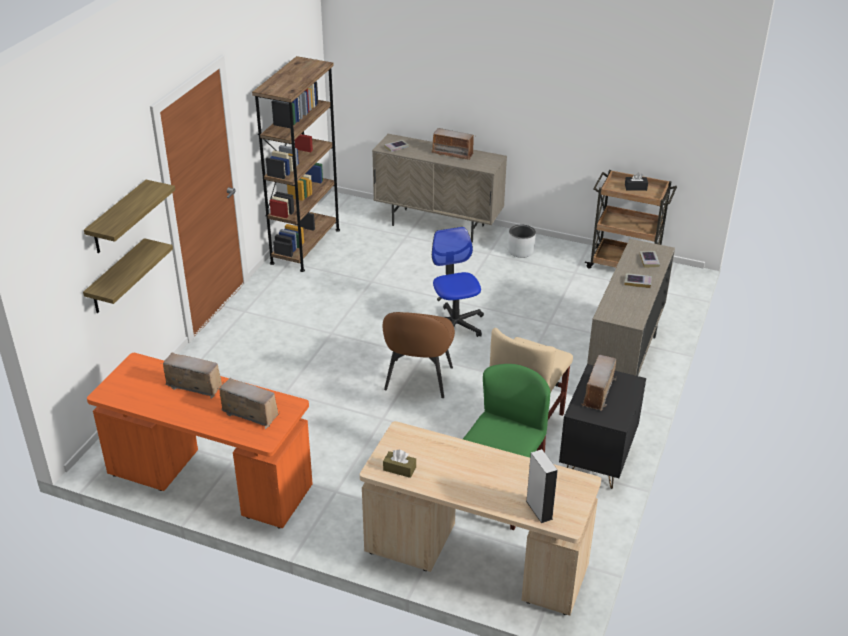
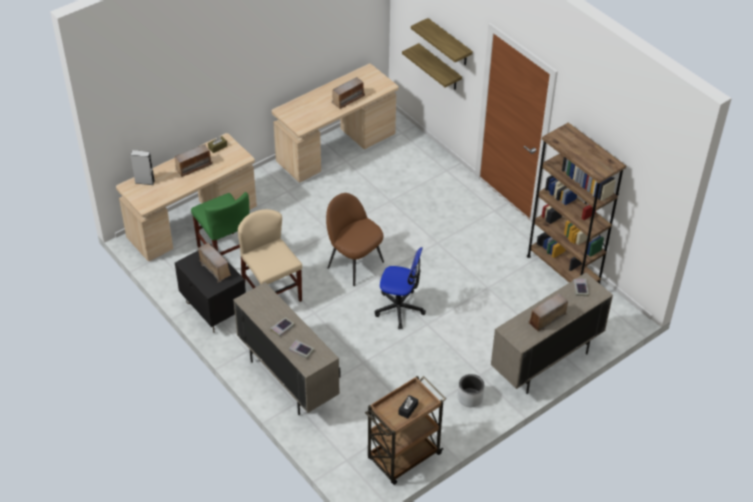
camera: 120 degrees right, 10 degrees up
orange desk [87,353,313,529] -> beige desk [272,64,399,182]
radio [217,378,280,430] -> radio moved to [175,145,213,177]

